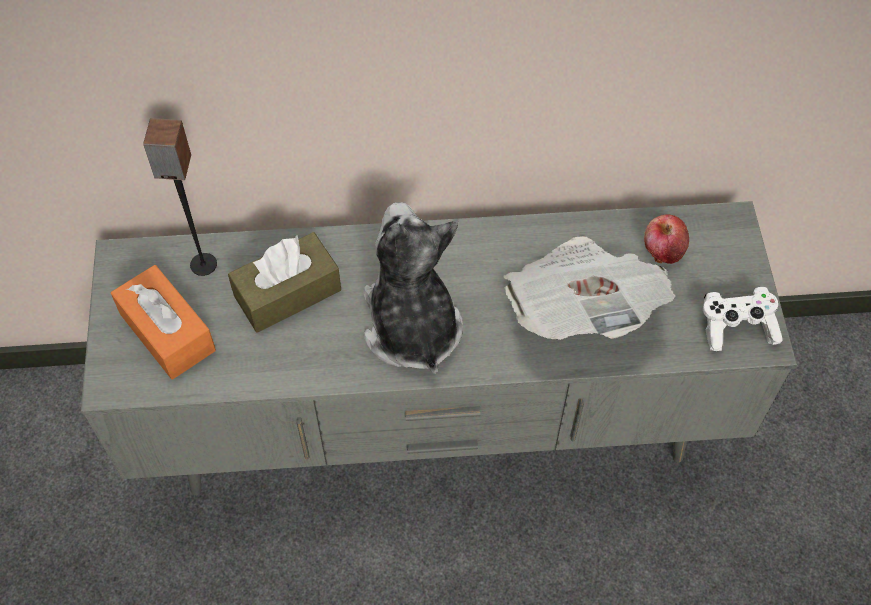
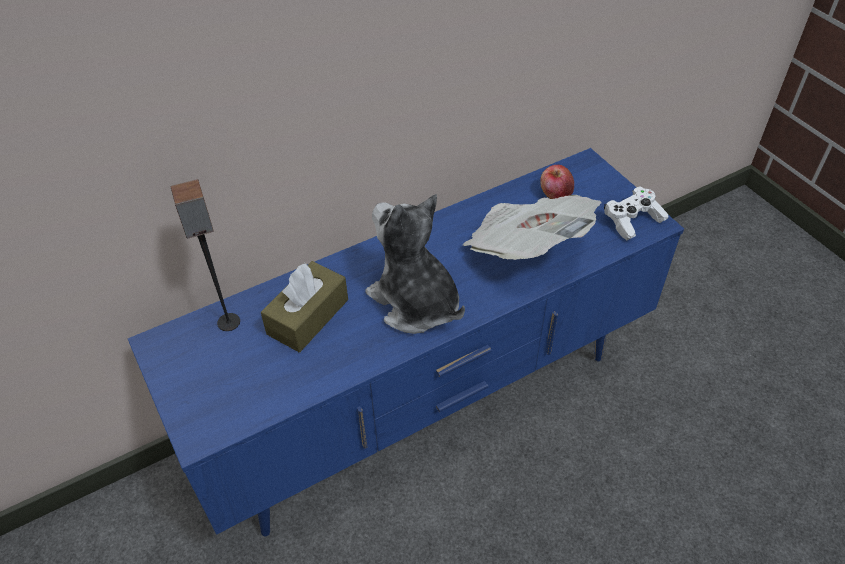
camera: 25 degrees left, 10 degrees down
grey tv stand [81,201,797,495] -> blue tv stand [128,148,684,536]
orange tissue box [111,265,216,379] -> none

